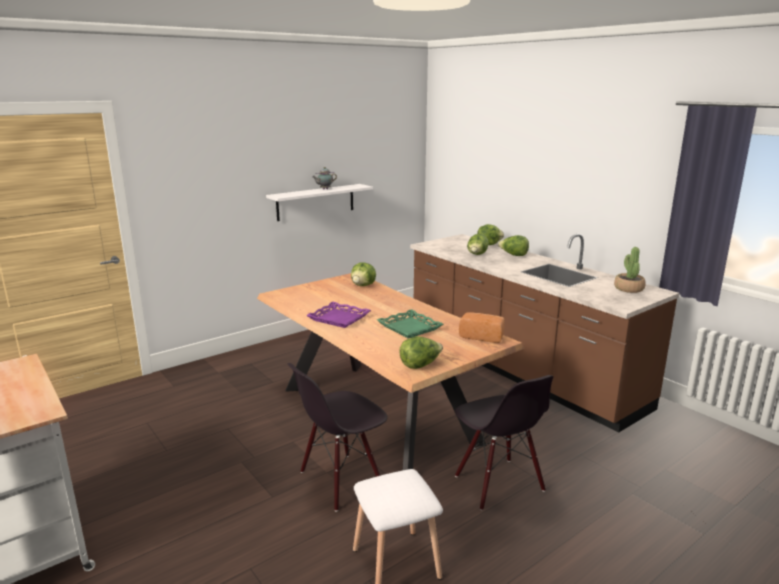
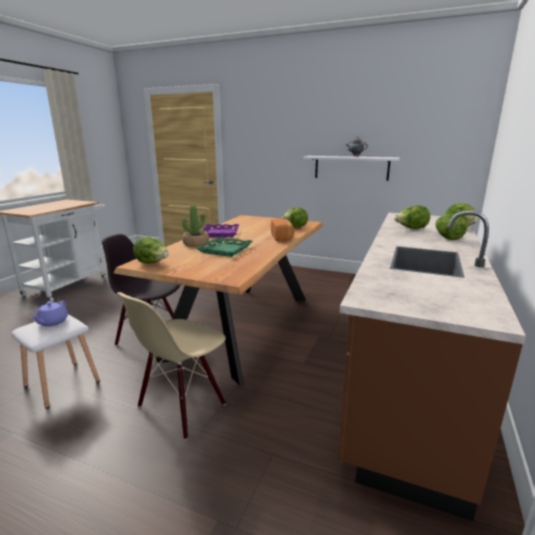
camera: 60 degrees right, 0 degrees up
black chair [455,375,553,511] -> beige chair [117,292,226,440]
bread [459,312,505,343] -> bread moved to [271,219,294,241]
potted plant [614,247,646,293] -> potted plant moved to [182,205,209,247]
none -> purple teapot [31,301,68,326]

